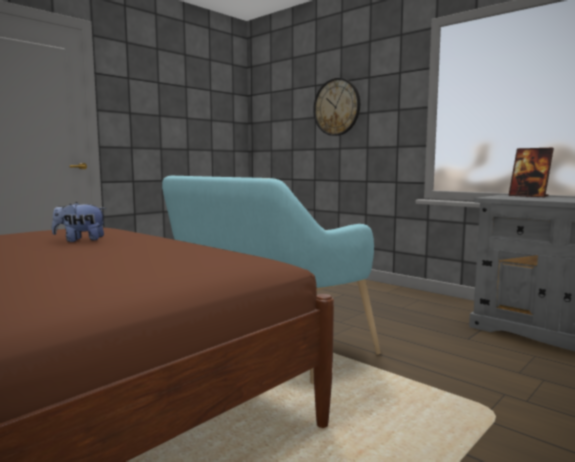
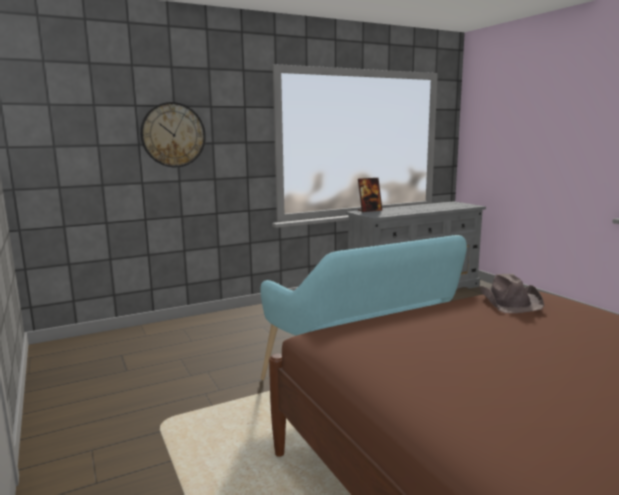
camera: 70 degrees left, 5 degrees up
plush toy [52,202,106,242] -> none
none -> brown hat [479,274,544,313]

